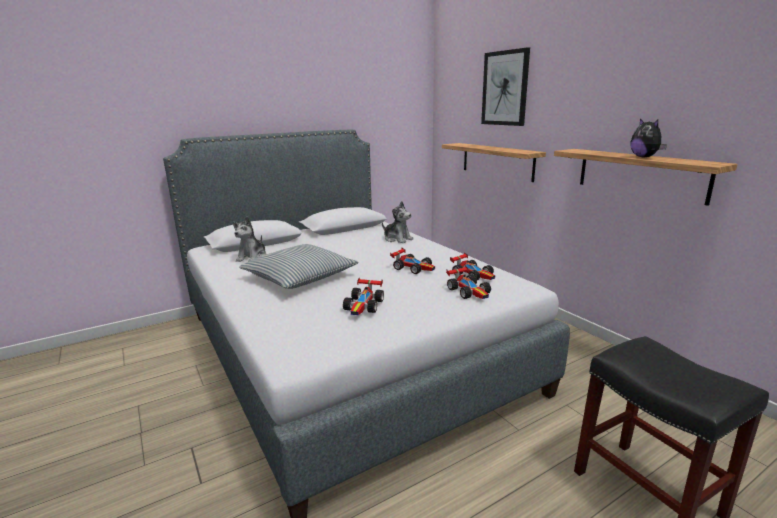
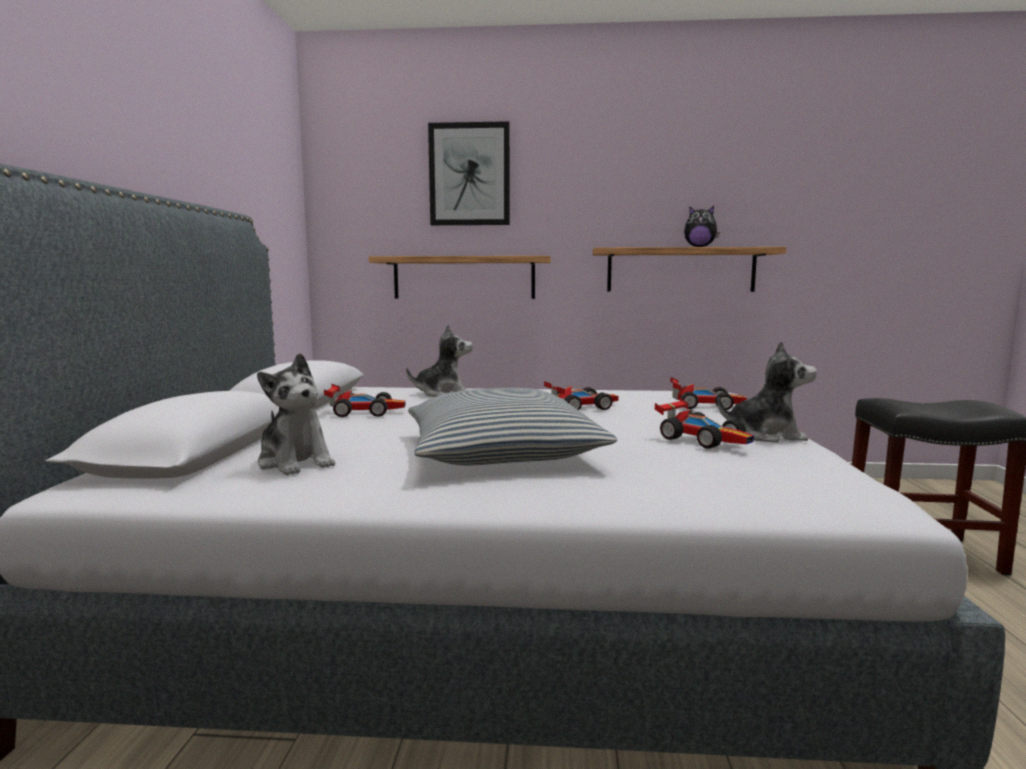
camera: 55 degrees left, 10 degrees down
toy car [450,252,495,280] -> toy car moved to [324,384,406,417]
none -> plush toy [718,341,817,443]

